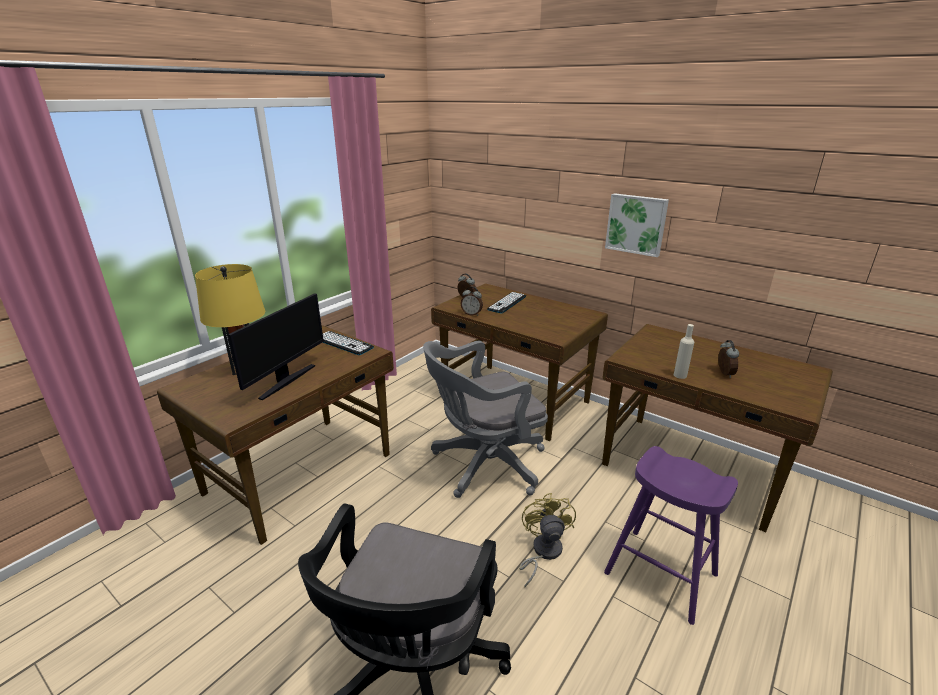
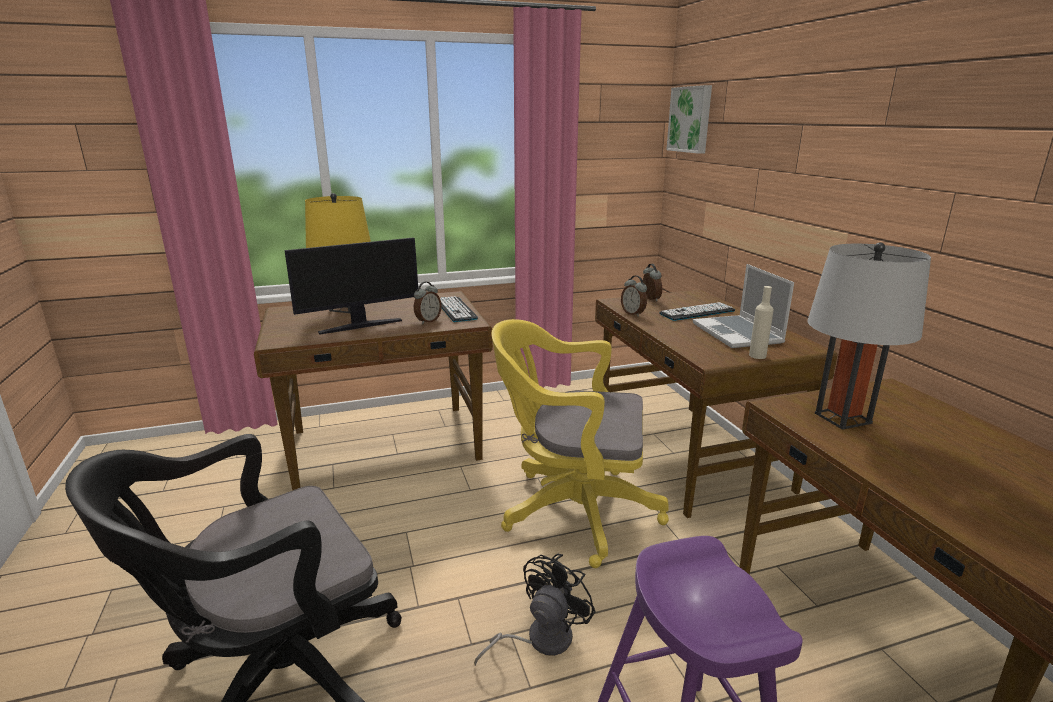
camera: 35 degrees right, 5 degrees down
grey office chair [423,341,548,498] -> yellow office chair [491,319,669,568]
yellow fan [519,493,576,587] -> black fan [474,554,596,666]
picture [605,193,669,257] -> picture moved to [666,85,712,154]
beige bottle [674,324,694,379] -> beige bottle moved to [749,286,774,359]
alarm clock [718,340,739,378] -> alarm clock moved to [414,282,442,324]
none -> laptop [693,264,794,348]
none -> grey table lamp [807,242,931,430]

